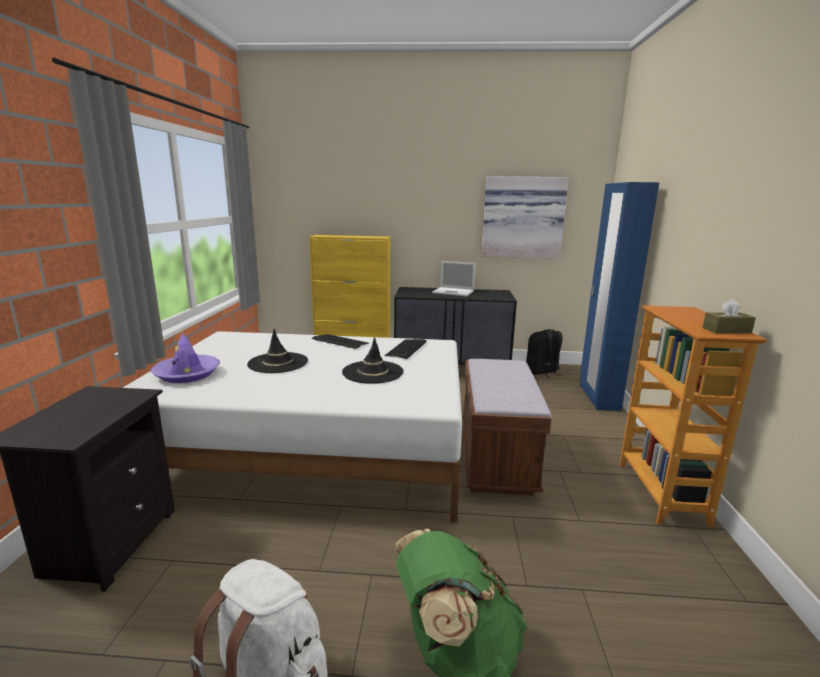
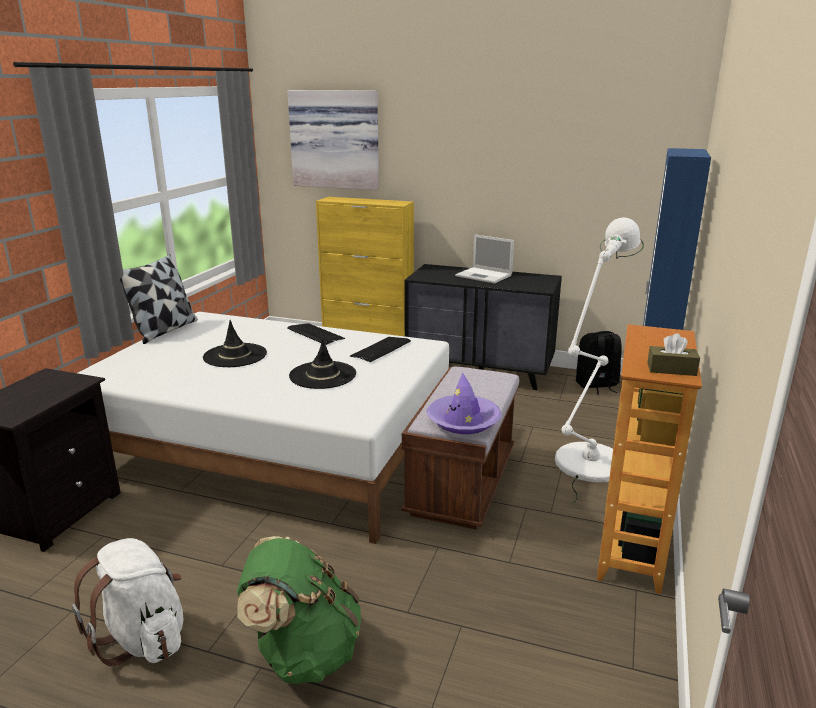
camera: 15 degrees right, 5 degrees up
purple hat [151,333,220,383] -> purple hat moved to [426,373,502,434]
picture [481,176,569,258] -> picture moved to [288,90,379,190]
none -> pillow [120,254,198,344]
none -> white floor lamp [555,217,644,503]

